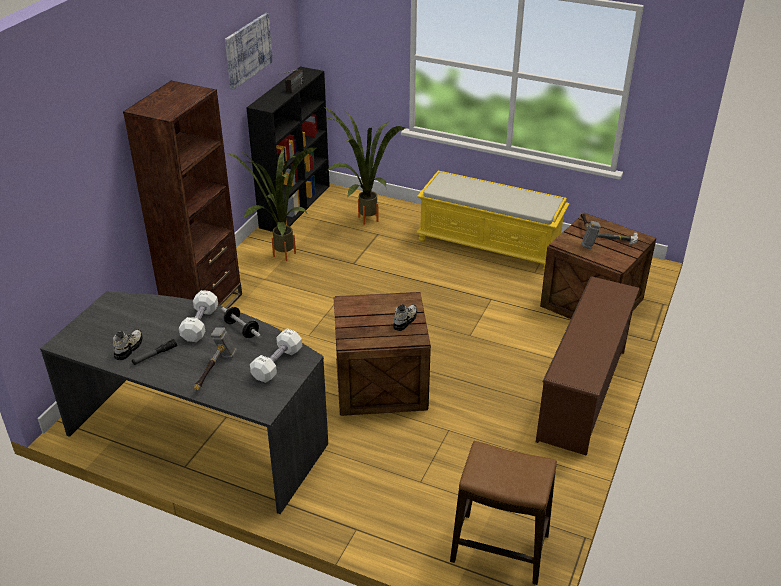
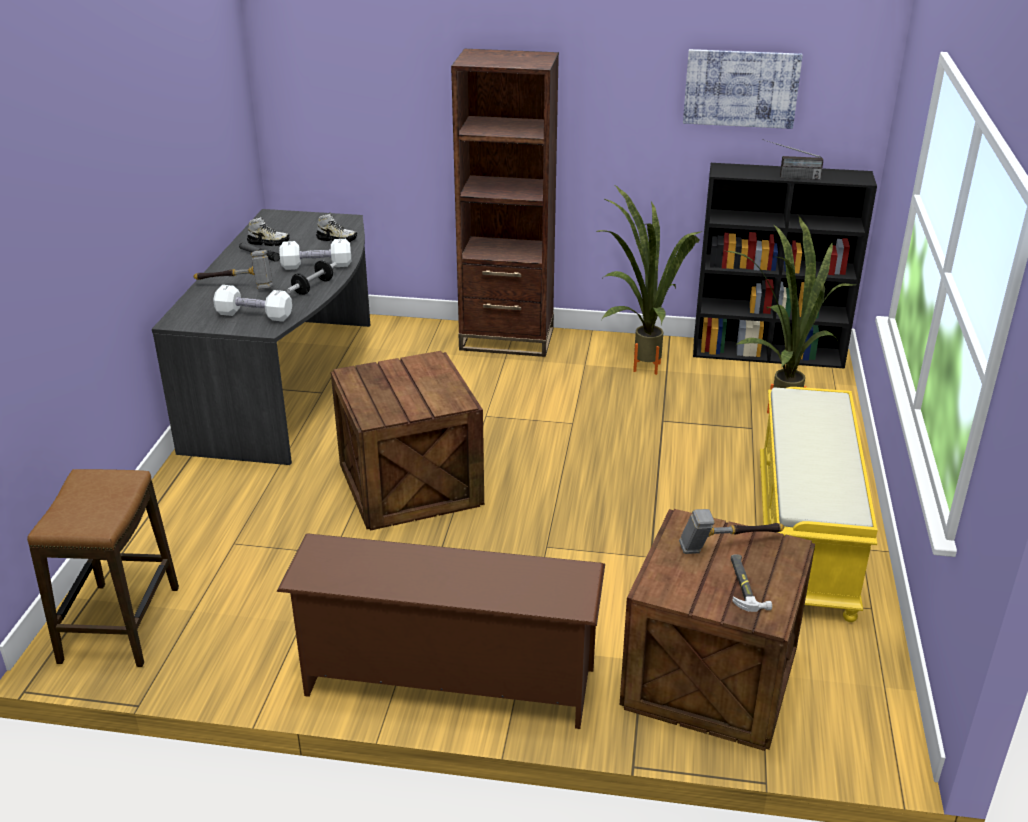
camera: 75 degrees right, 5 degrees down
shoe [393,304,417,331] -> shoe moved to [316,213,357,242]

